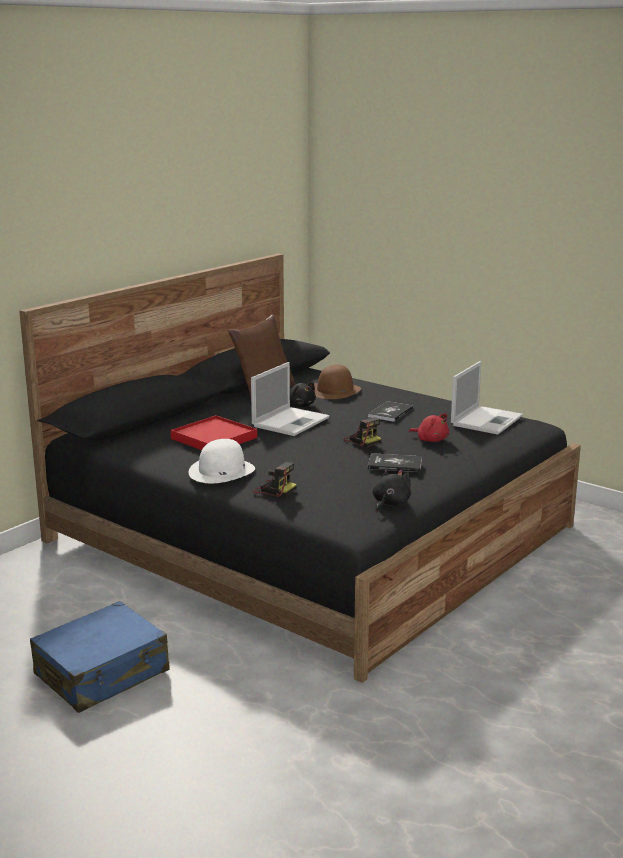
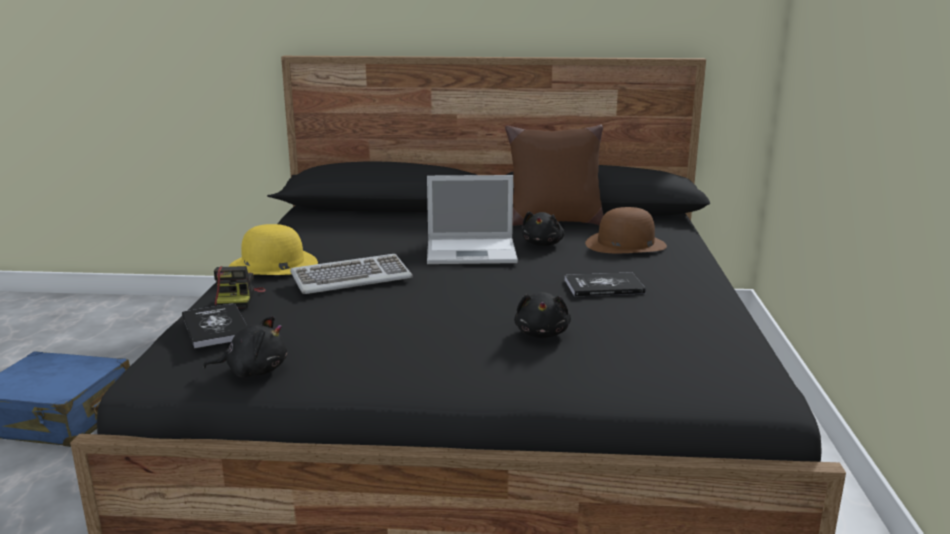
camera: 55 degrees right, 0 degrees up
red tray [170,415,257,450] -> none
white hat [189,439,255,483] -> yellow hat [229,224,318,275]
camera [343,417,381,447] -> none
book [368,453,422,472] -> book moved to [182,303,247,349]
red plush toy [409,413,449,442] -> black plush toy [514,292,571,338]
laptop [451,361,523,435] -> none
none -> keyboard [290,254,413,294]

